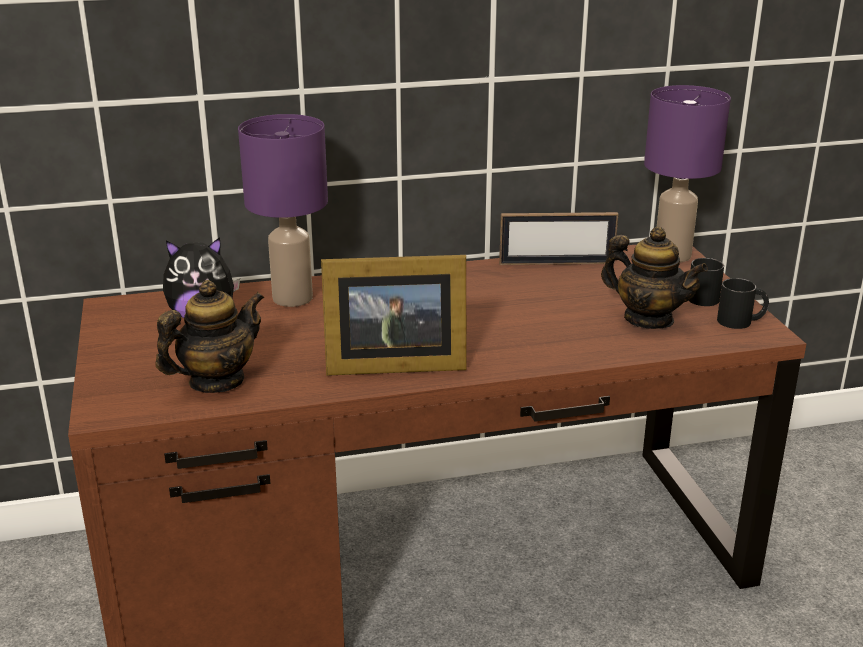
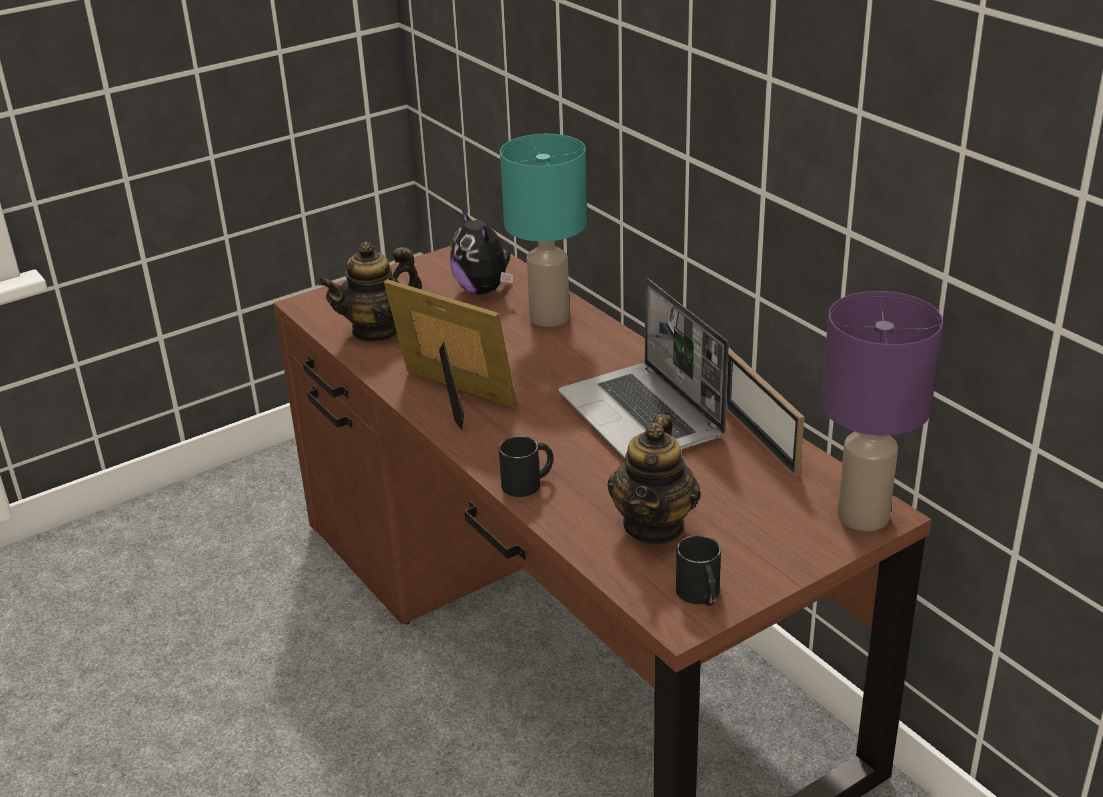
camera: 70 degrees right, 5 degrees up
teapot [155,280,264,393] -> teapot turned 120 degrees clockwise [319,242,422,343]
purple table lamp [238,114,328,307] -> turquoise table lamp [500,134,587,327]
picture frame [321,255,467,376] -> picture frame turned 150 degrees clockwise [384,279,517,430]
black mug [688,258,724,306] -> black mug moved to [499,436,553,497]
none -> laptop [558,278,729,459]

